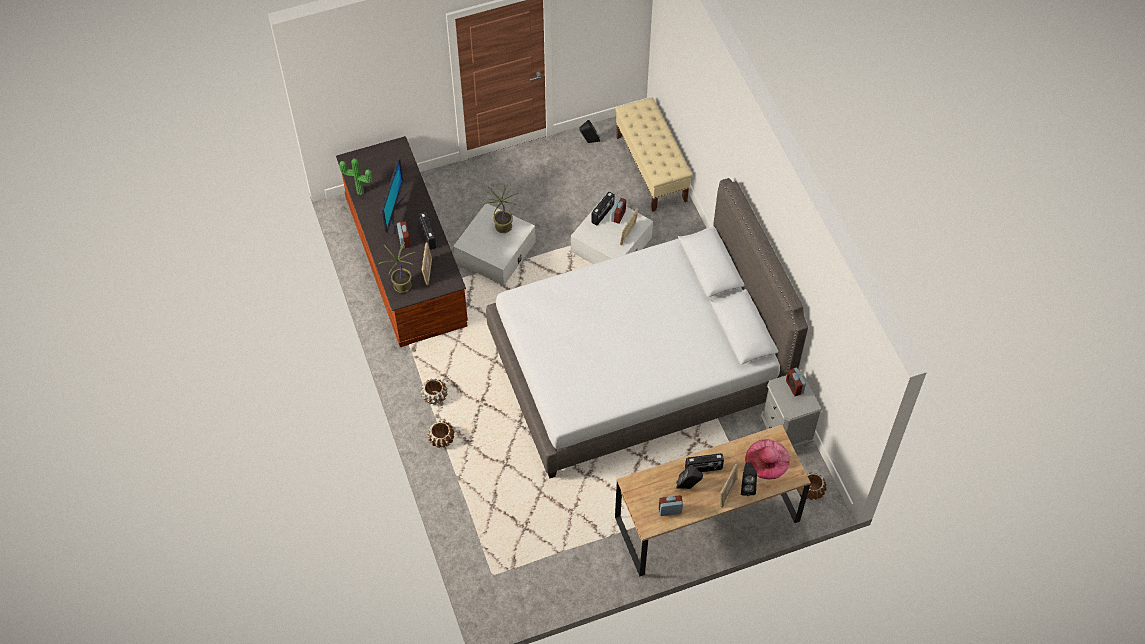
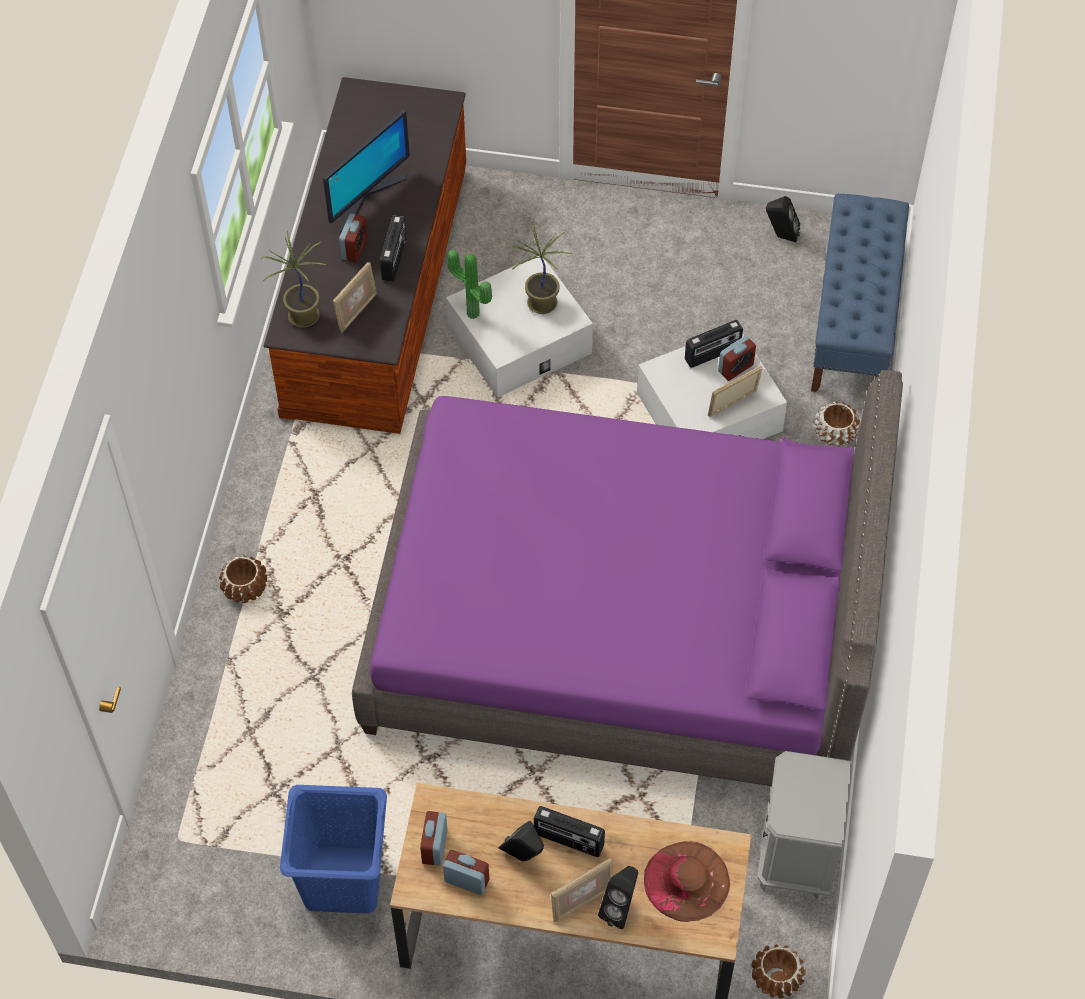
camera: 30 degrees right, 0 degrees up
potted plant [339,158,373,195] -> potted plant moved to [447,250,492,319]
brown planter [420,379,447,405] -> brown planter moved to [813,401,860,446]
grey bed [486,178,808,479] -> purple bed [352,370,903,786]
beige bench [615,97,692,212] -> blue bench [811,194,909,392]
pink hat [745,439,790,479] -> brown hat [644,841,730,922]
alarm clock [786,368,806,396] -> alarm clock moved to [420,811,448,866]
none -> blue laundry basket [280,785,387,914]

